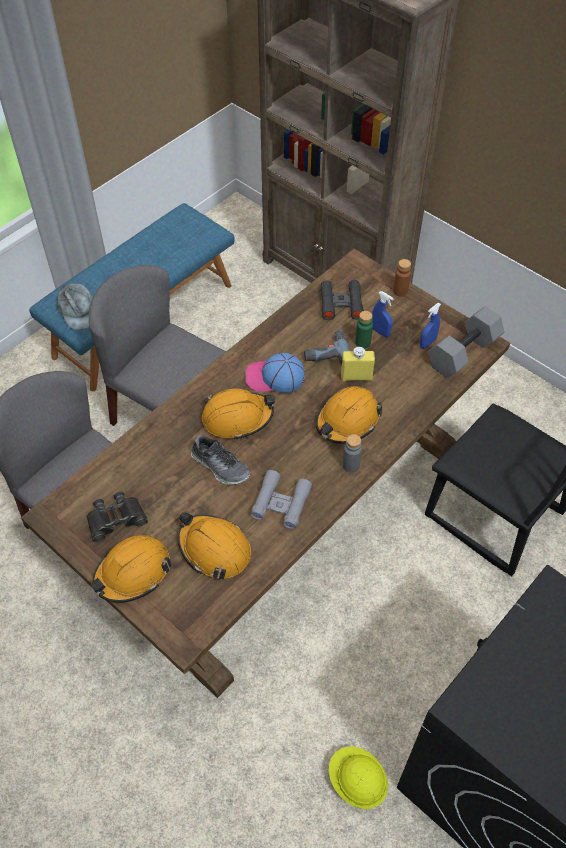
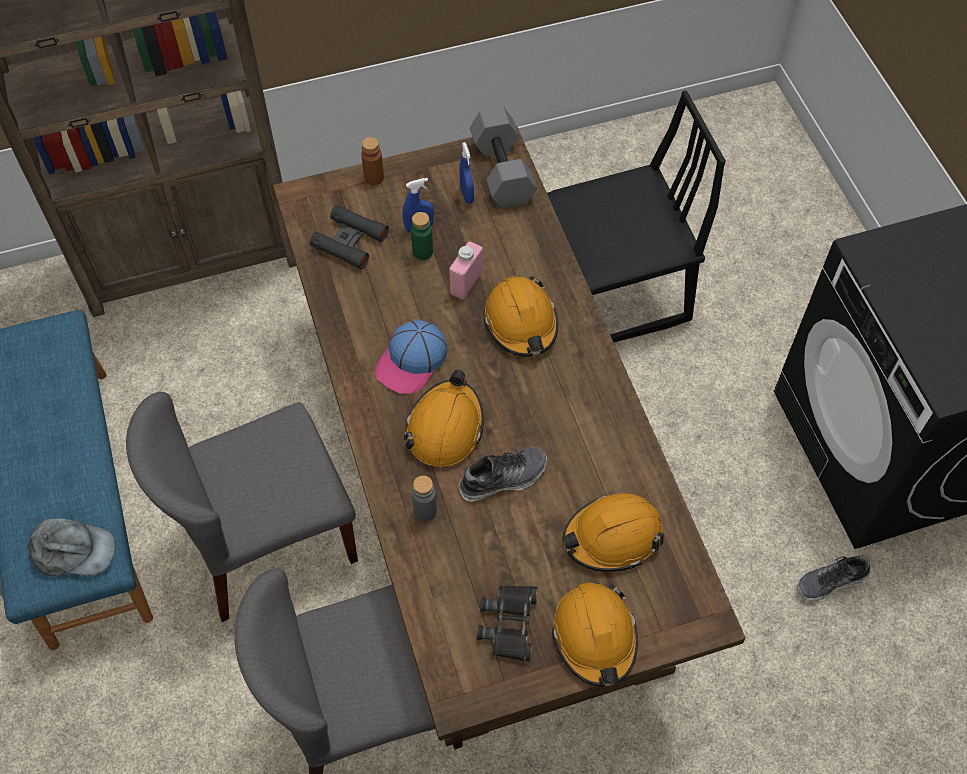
camera: 60 degrees left, 5 degrees up
grey binoculars [251,470,312,529] -> none
power drill [304,329,350,364] -> none
yellow hard hat [329,746,388,809] -> shoe [797,555,870,601]
yellow bottle [341,347,375,381] -> pink bottle [449,241,483,300]
grey bottle [342,434,362,472] -> grey bottle moved to [412,475,437,521]

